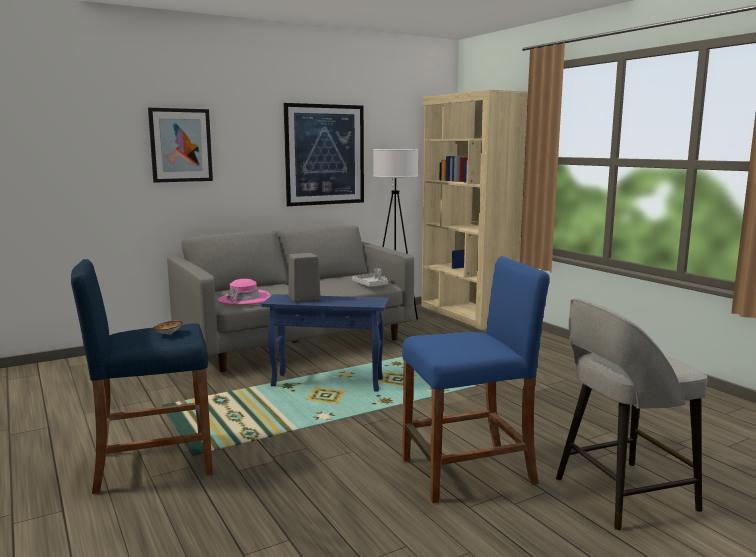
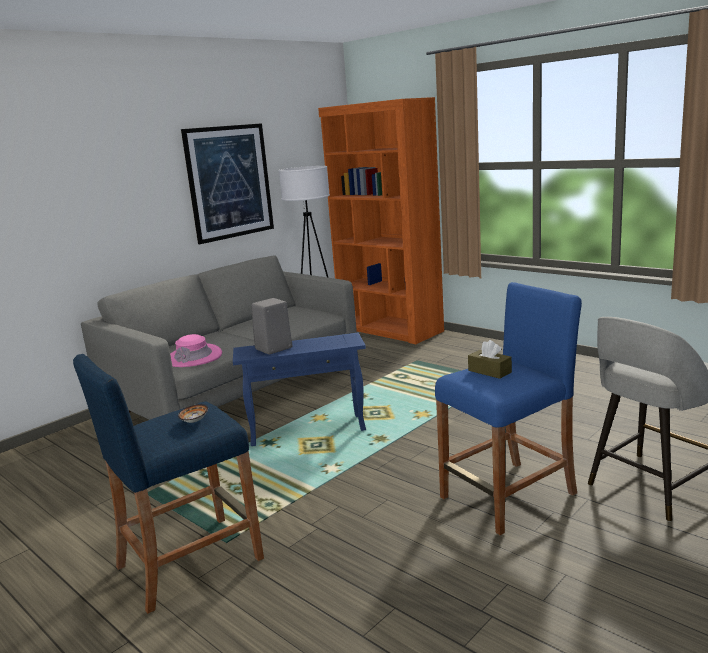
camera: 15 degrees left, 5 degrees up
picture [148,108,213,183] -> none
grey tray [352,268,388,287] -> none
beige bookcase [421,90,528,330] -> orange bookcase [318,97,444,344]
none -> brown tissue box [468,340,512,379]

